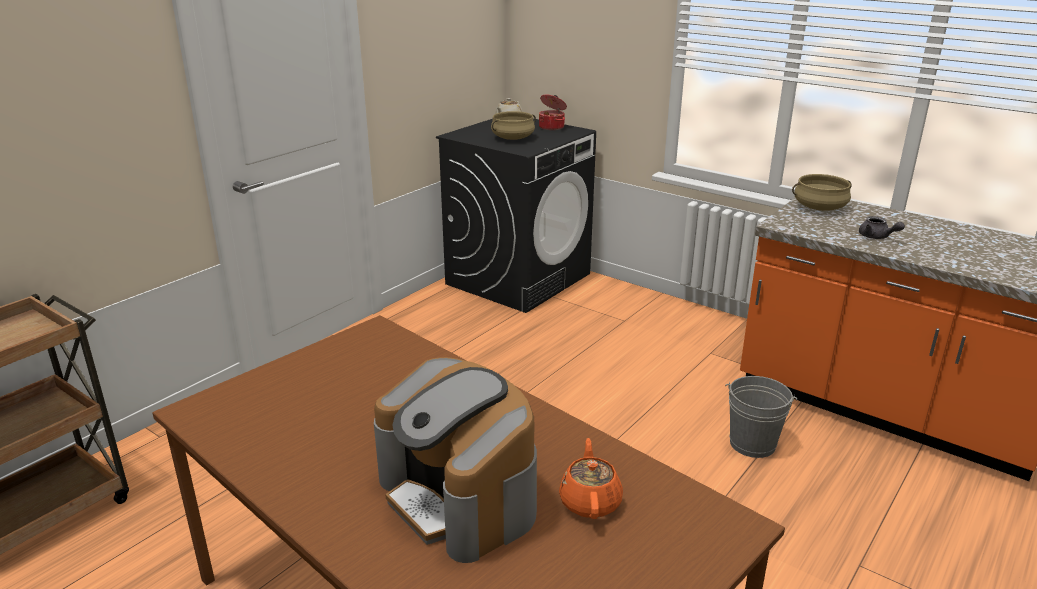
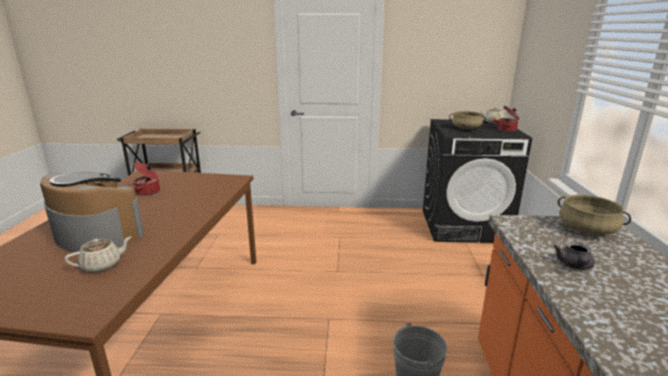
camera: 55 degrees right, 5 degrees down
coffee machine [374,357,537,563] -> coffee machine turned 105 degrees clockwise [40,172,144,253]
orange teapot [559,438,623,519] -> beige teapot [64,236,132,273]
none -> cooking pot [133,162,160,196]

